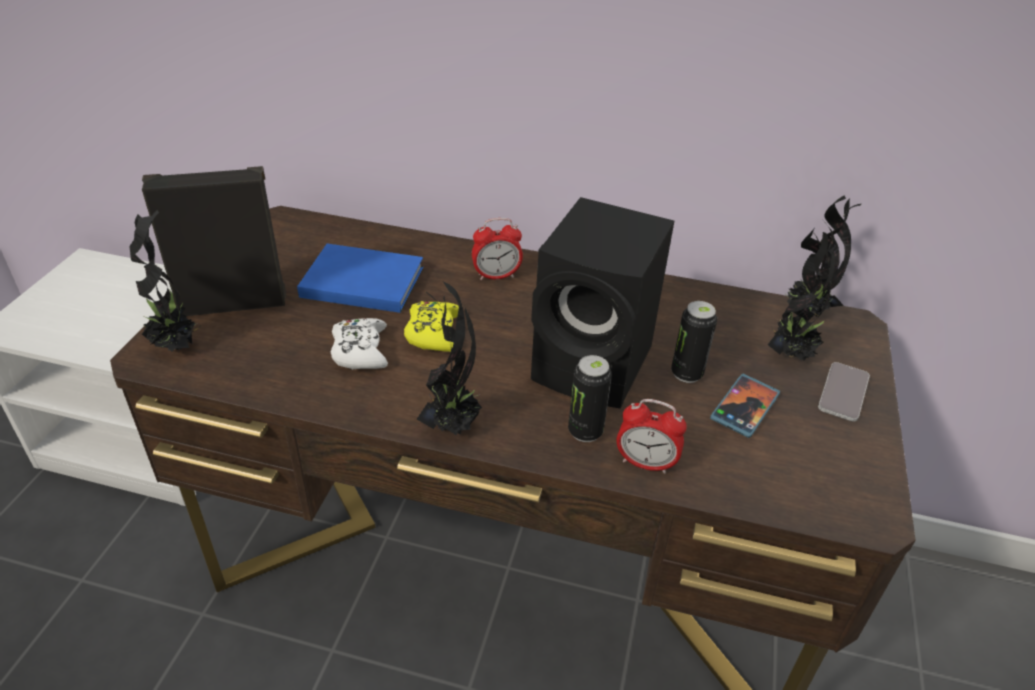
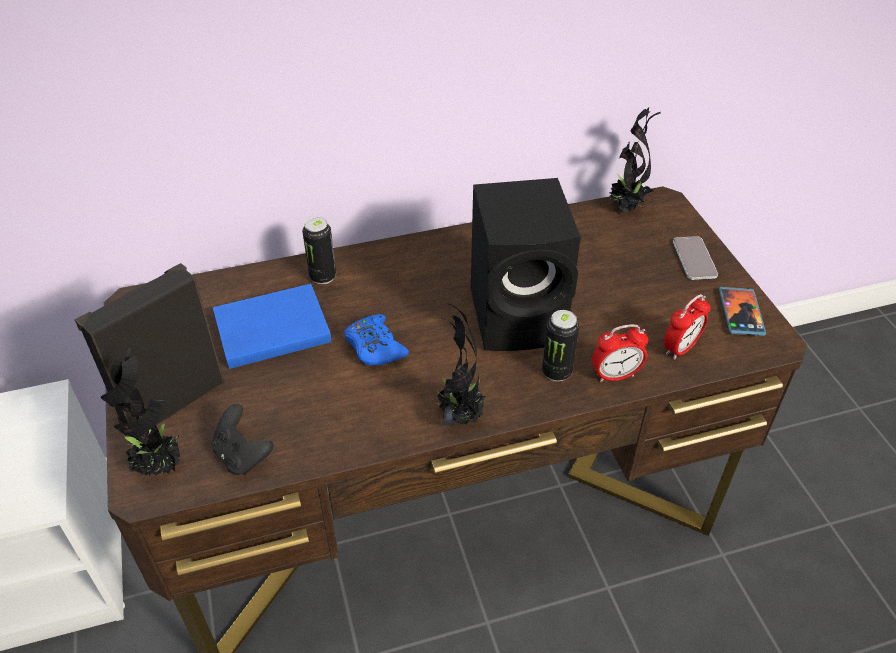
camera: 30 degrees left, 5 degrees up
white game controller [331,318,388,369] -> none
yellow game controller [404,301,459,352] -> blue game controller [344,314,409,365]
alarm clock [472,218,523,280] -> alarm clock moved to [664,294,710,360]
can [671,301,717,383] -> can moved to [302,217,336,284]
phone [710,374,780,438] -> phone moved to [719,287,766,336]
potted plant [768,226,835,361] -> none
none -> black game controller [212,404,274,475]

